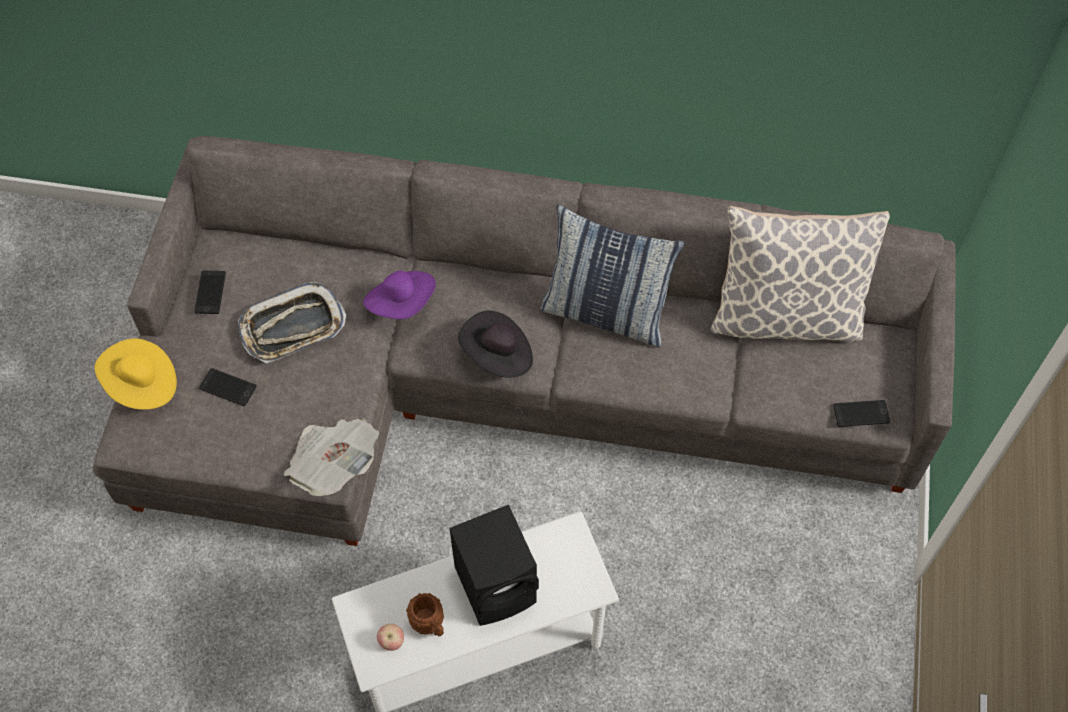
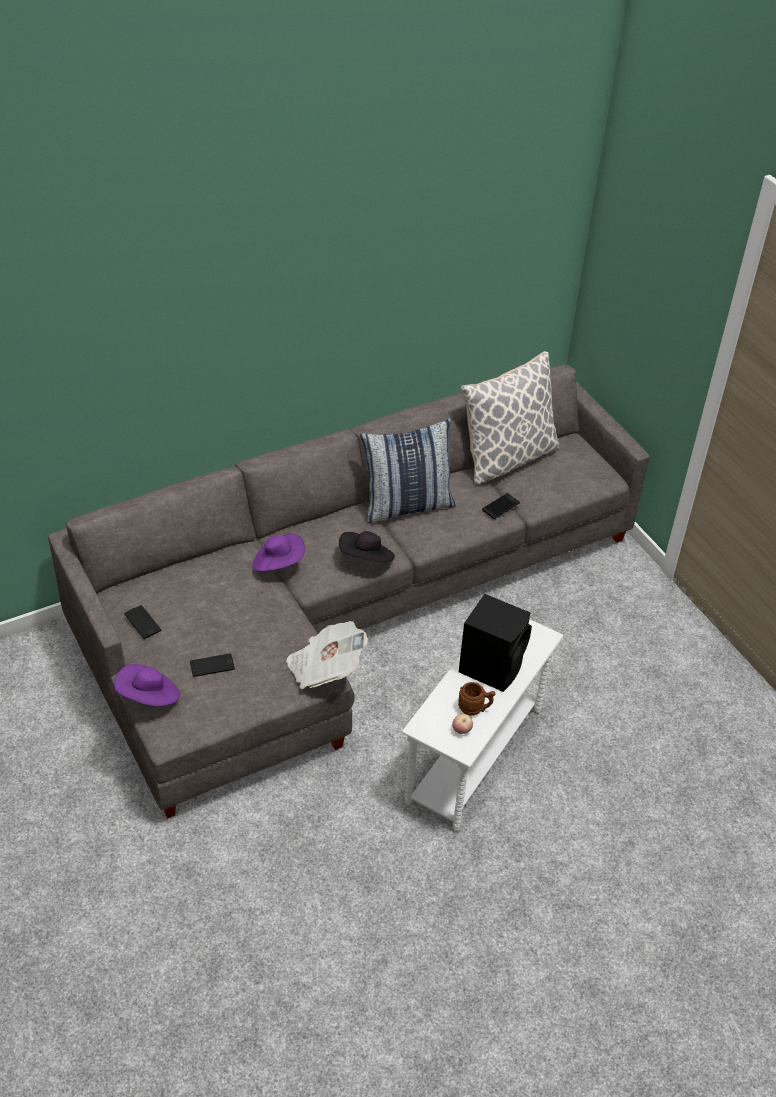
camera: 40 degrees left, 15 degrees down
yellow hat [95,338,177,410] -> purple hat [114,664,180,706]
tray [238,282,346,363] -> none
phone [833,400,890,427] -> phone moved to [482,493,520,519]

